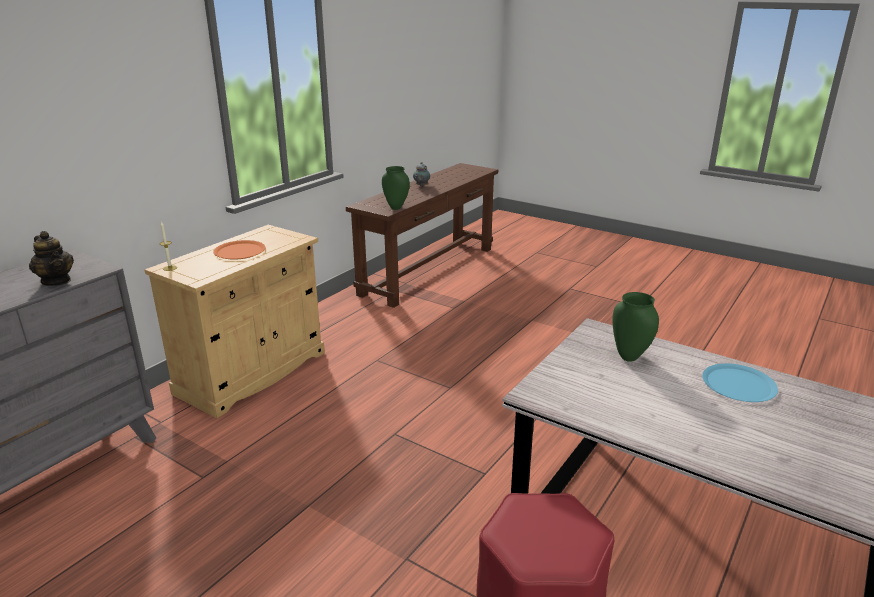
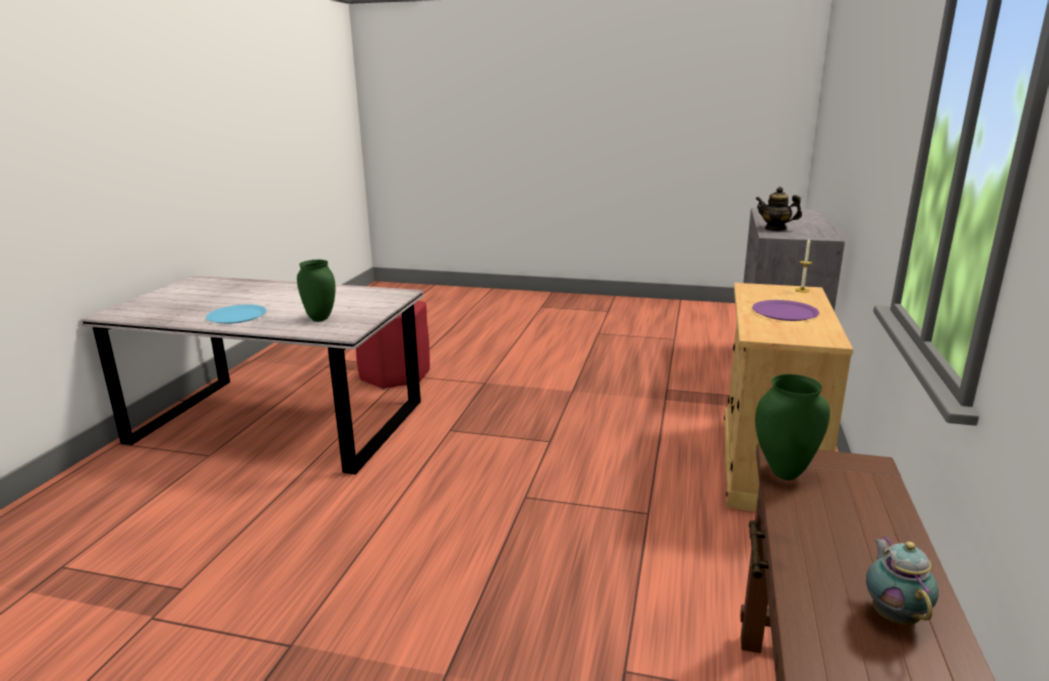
camera: 160 degrees right, 5 degrees down
orange plate [213,240,266,260] -> purple plate [752,300,819,321]

